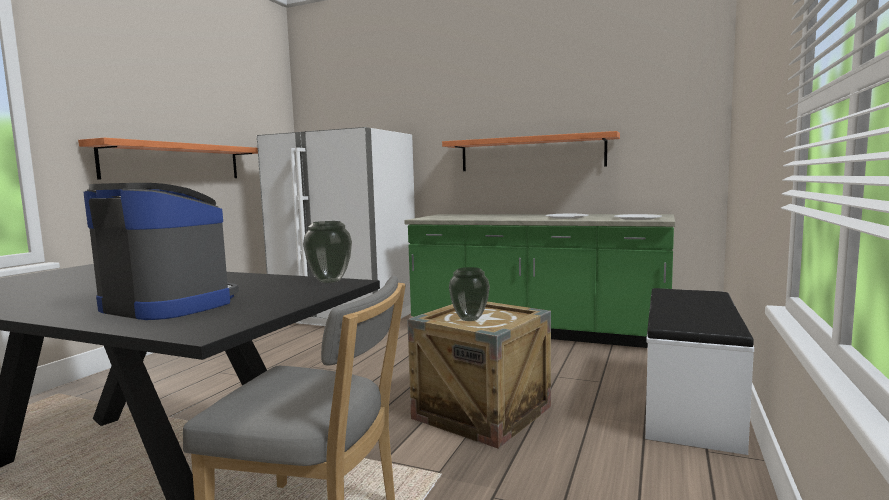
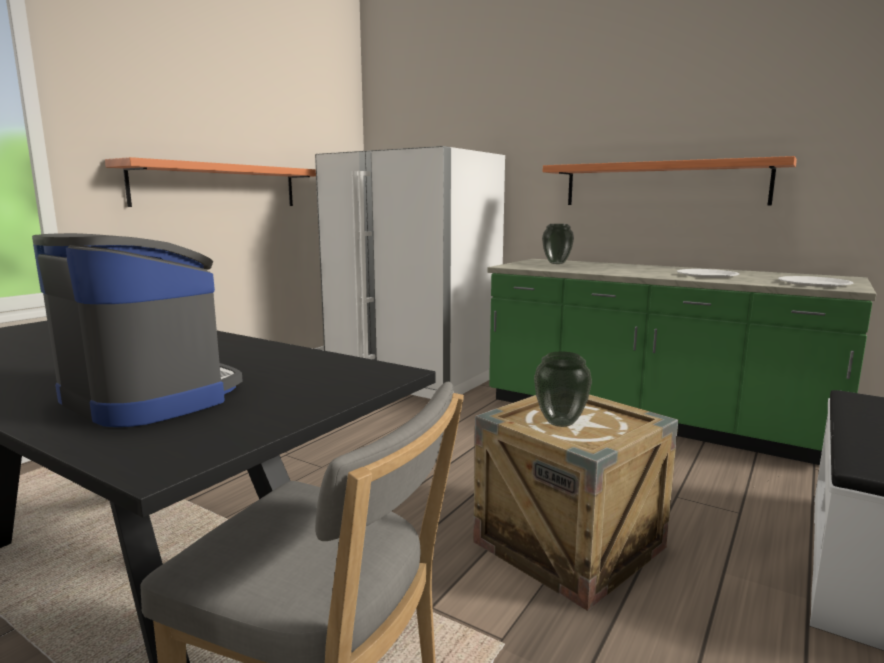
camera: 10 degrees right, 5 degrees up
vase [303,221,352,283] -> vase moved to [542,224,574,264]

